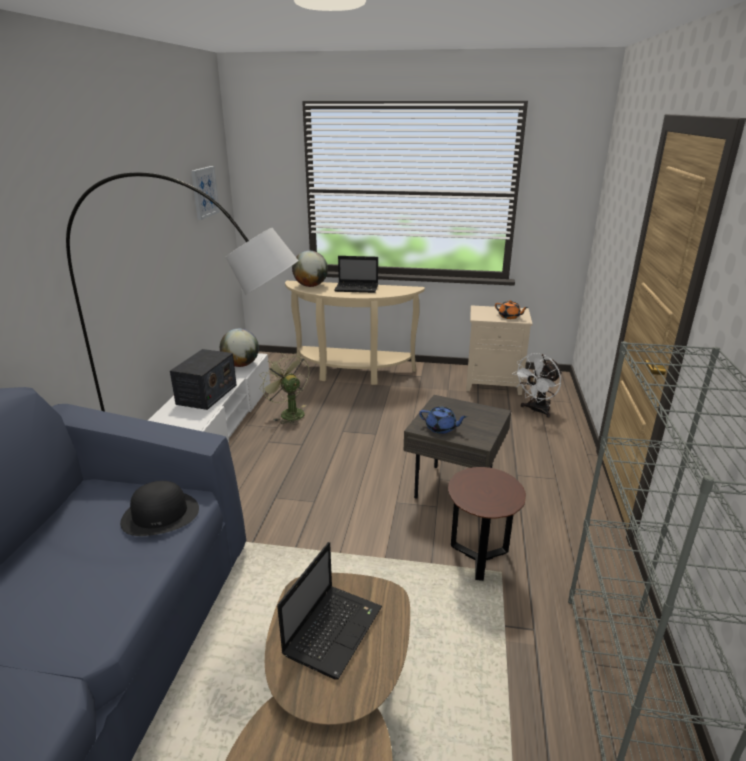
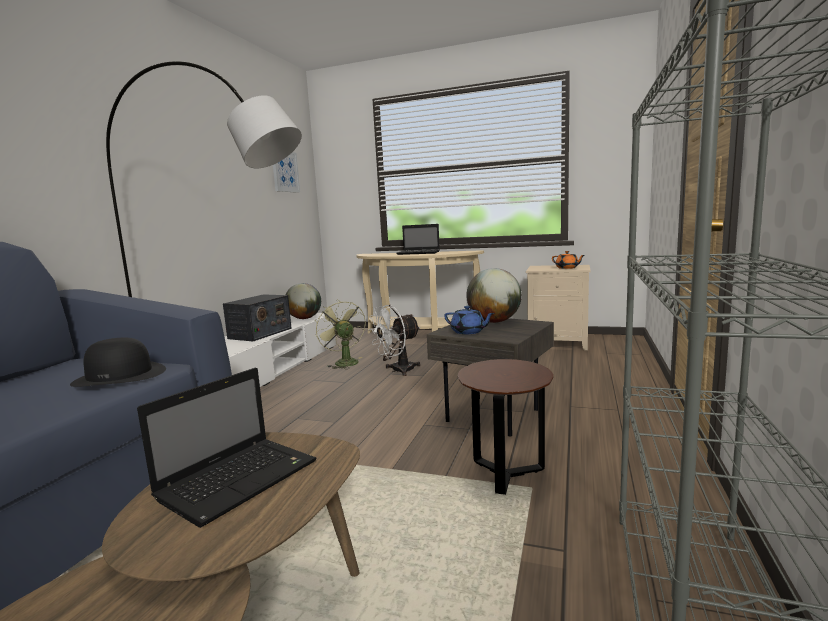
camera: 10 degrees right, 15 degrees down
globe [292,251,328,287] -> globe moved to [466,268,522,323]
white fan [512,353,562,418] -> white fan moved to [369,305,421,376]

